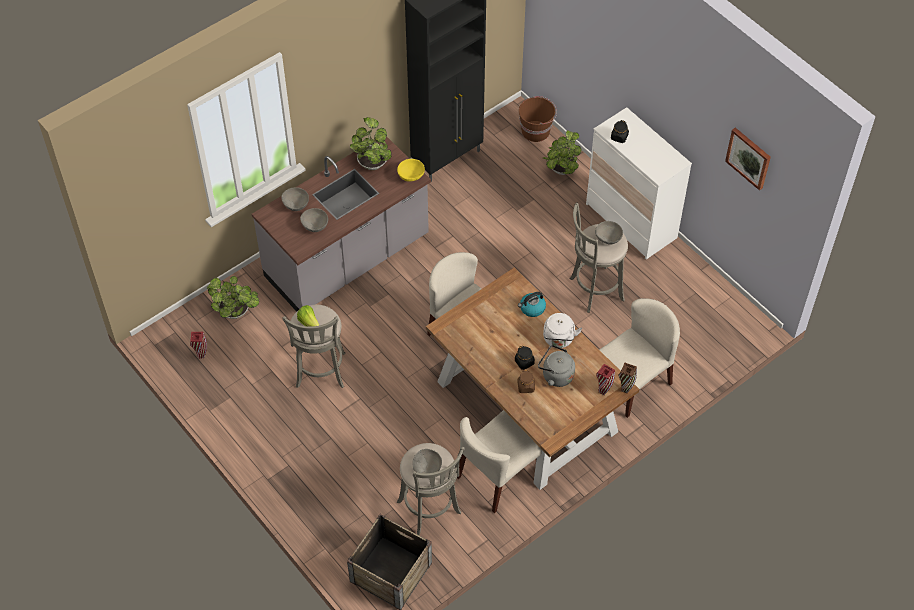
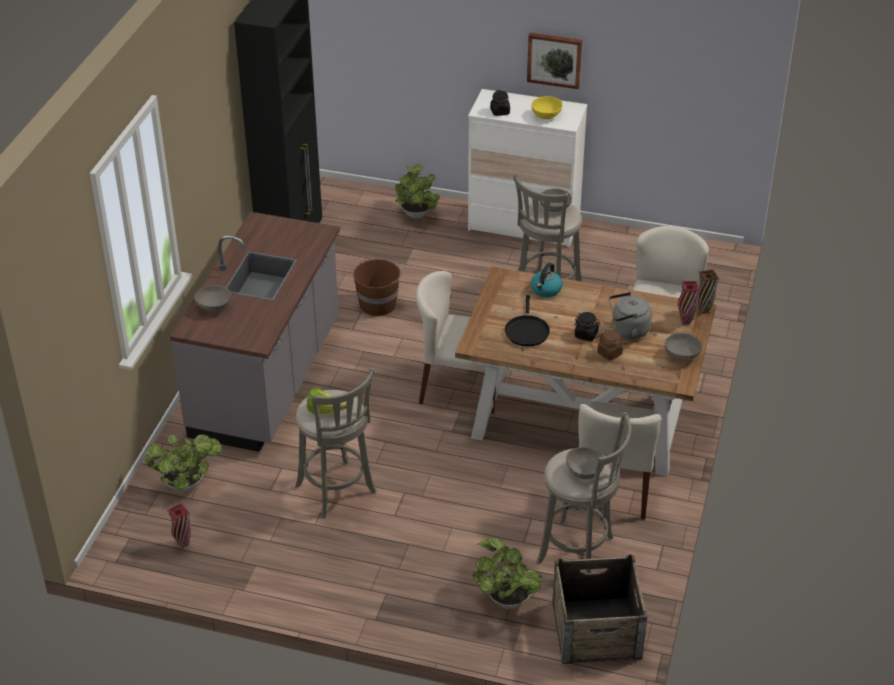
camera: 35 degrees left, 15 degrees down
grey bowl [300,208,328,232] -> grey bowl moved to [665,333,702,361]
potted plant [350,117,392,170] -> potted plant moved to [473,538,542,609]
yellow bowl [397,159,425,181] -> yellow bowl moved to [531,96,563,119]
brown bucket [519,96,557,142] -> brown bucket moved to [353,258,403,316]
white kettle [543,313,582,348] -> none
picture [725,127,771,191] -> picture moved to [527,33,582,89]
none -> black frying pan [505,295,550,346]

